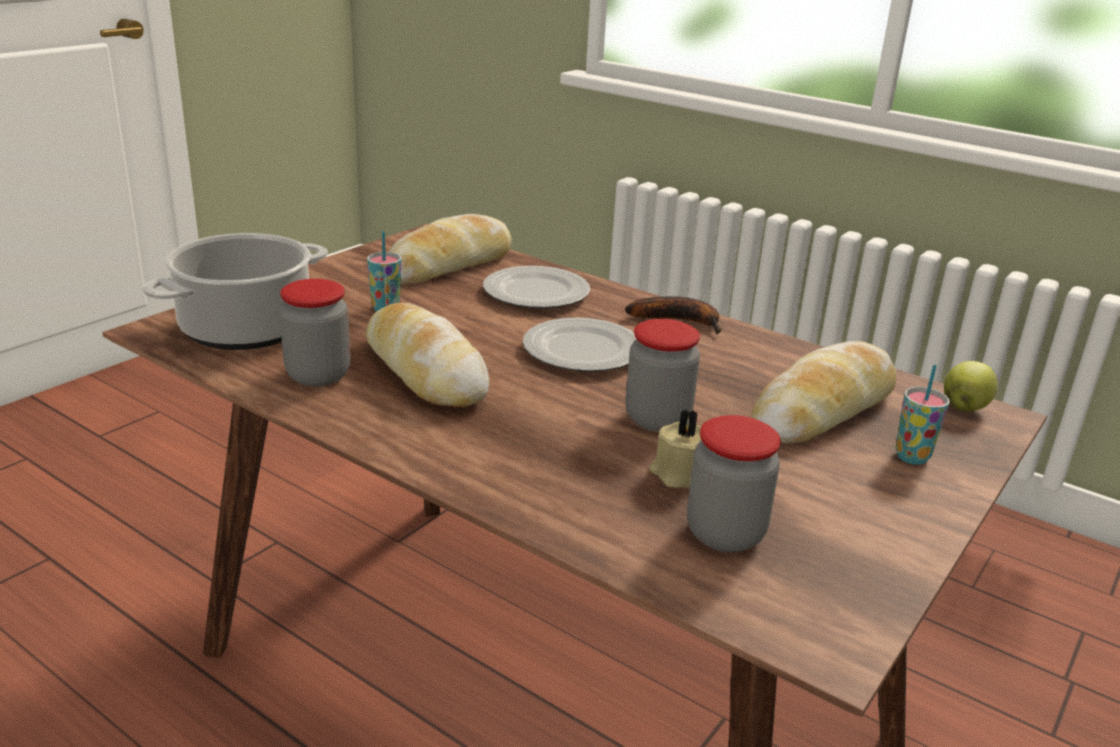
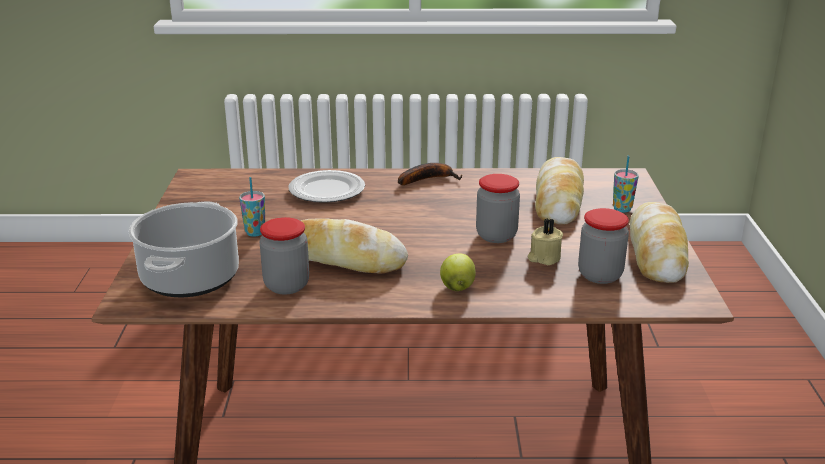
camera: 35 degrees left, 0 degrees up
bread [389,214,512,284] -> bread moved to [630,202,689,283]
plate [523,318,636,372] -> none
apple [944,361,997,411] -> apple moved to [440,253,476,291]

